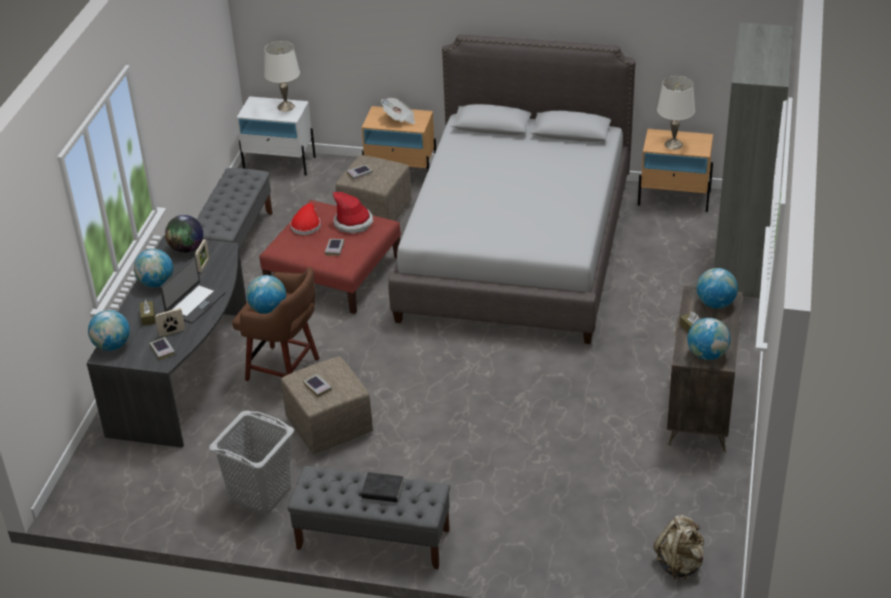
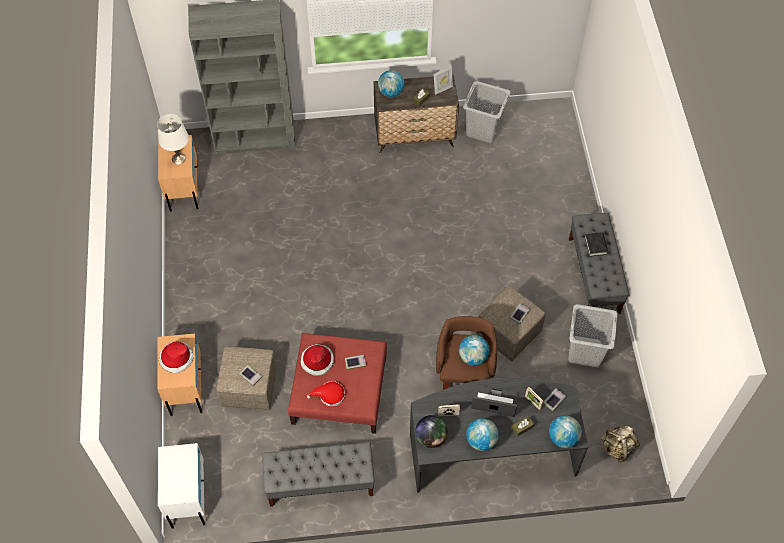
camera: 110 degrees left, 20 degrees up
white table lamp [264,41,300,111] -> none
newspaper [381,98,415,124] -> hat [159,341,193,373]
grey bed [388,34,636,344] -> none
beige backpack [654,515,704,580] -> beige backpack moved to [601,426,640,463]
globe [687,318,731,360] -> picture frame [434,66,453,95]
none -> grey laundry basket [463,81,511,143]

